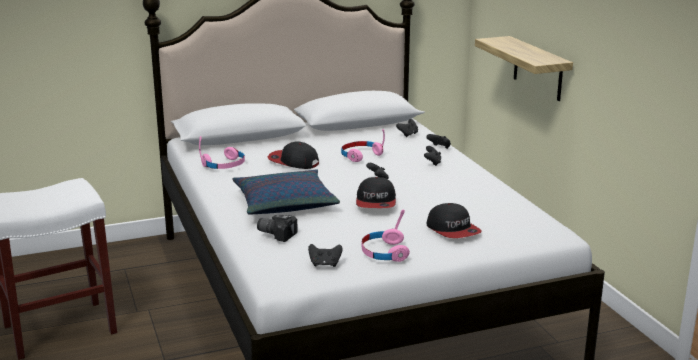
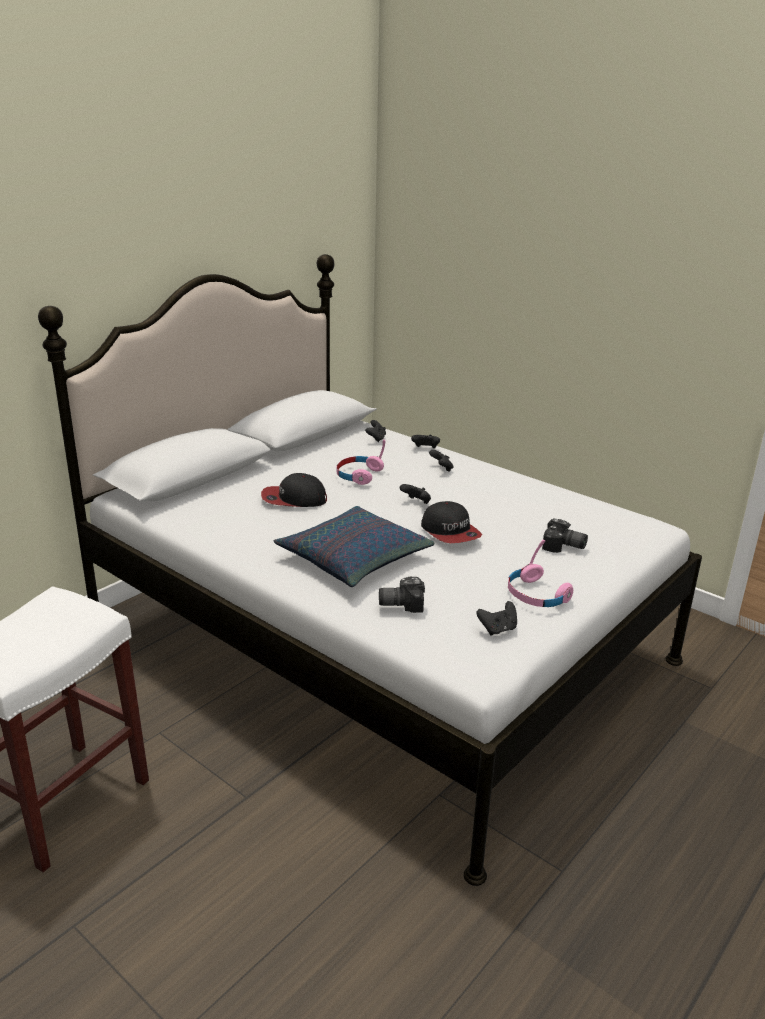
camera: 30 degrees left, 5 degrees up
pink headphones [199,136,245,169] -> none
cap [427,203,482,238] -> camera [542,518,588,553]
shelf [475,36,573,101] -> none

